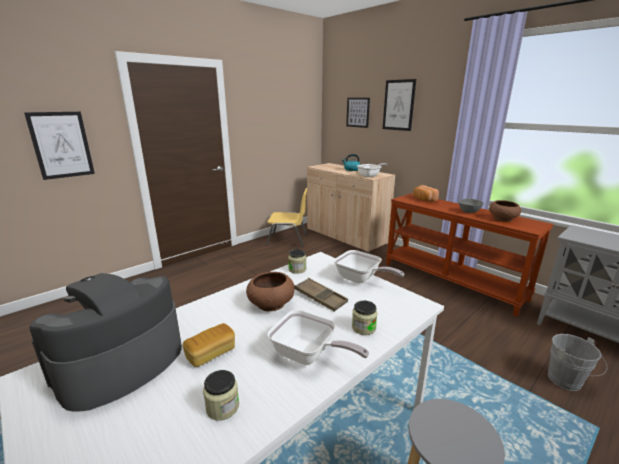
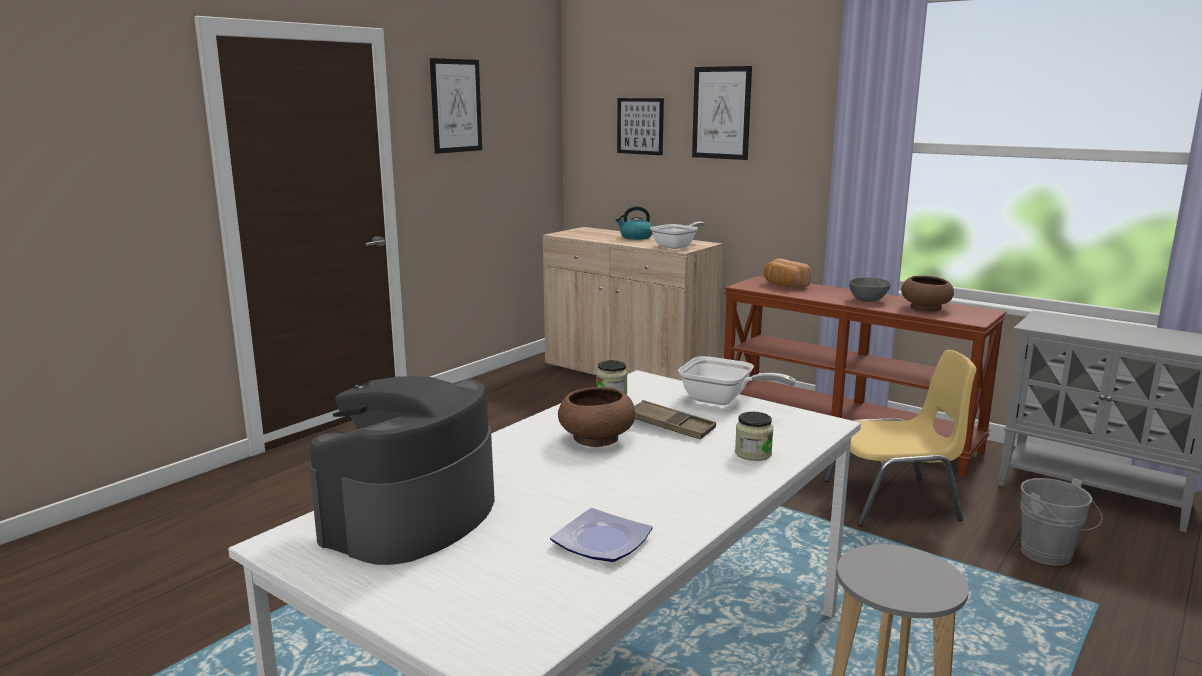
camera: 10 degrees left, 5 degrees down
picture [24,112,95,180] -> picture moved to [430,58,482,154]
bread [183,323,235,367] -> none
jar [203,370,239,421] -> plate [550,508,653,562]
yellow chair [266,188,308,247] -> yellow chair moved to [824,350,976,527]
frying pan [267,310,369,365] -> none

